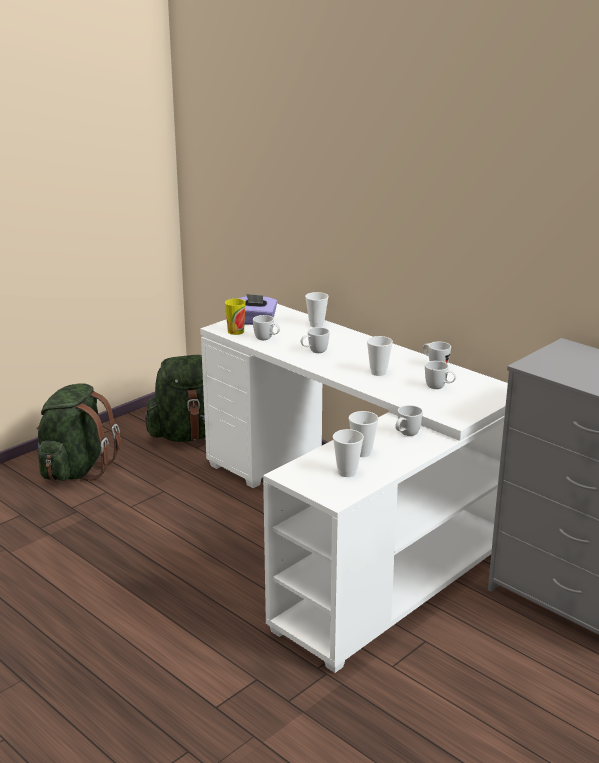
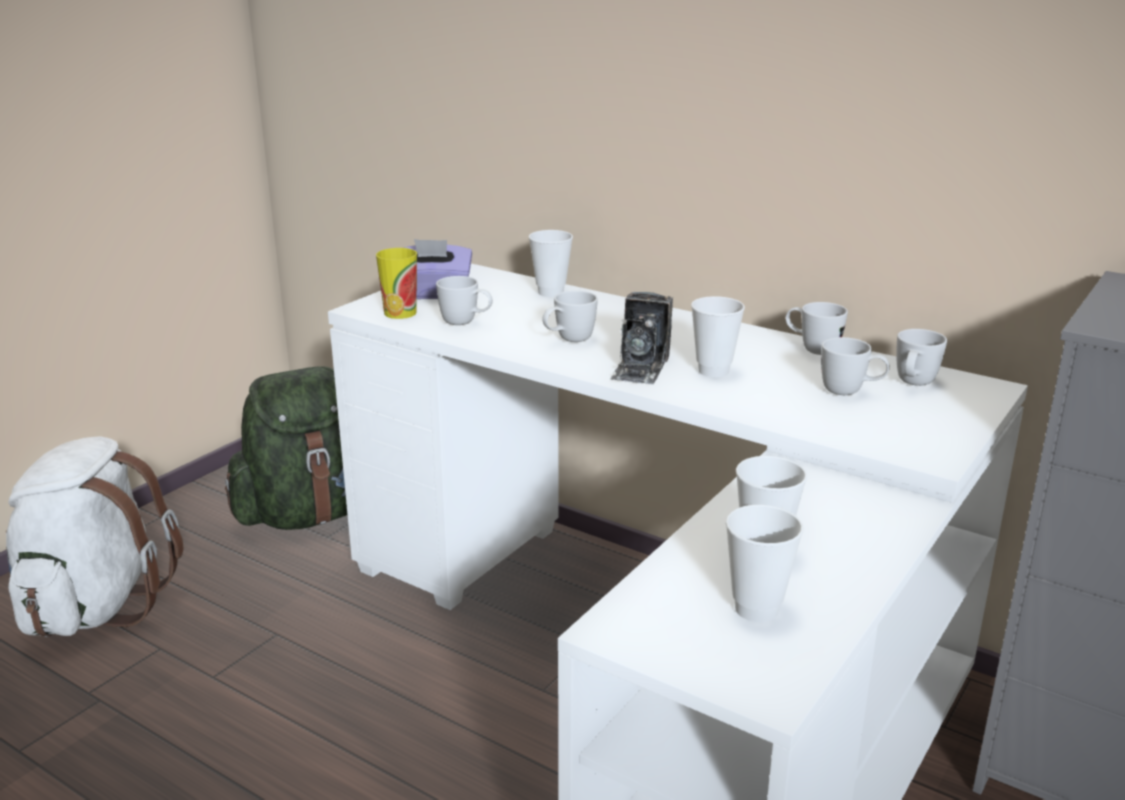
camera: 10 degrees left, 0 degrees up
green backpack [37,384,121,481] -> white backpack [6,436,184,637]
white mug [395,405,423,436] -> white mug moved to [896,329,947,386]
none -> camera [610,292,673,384]

